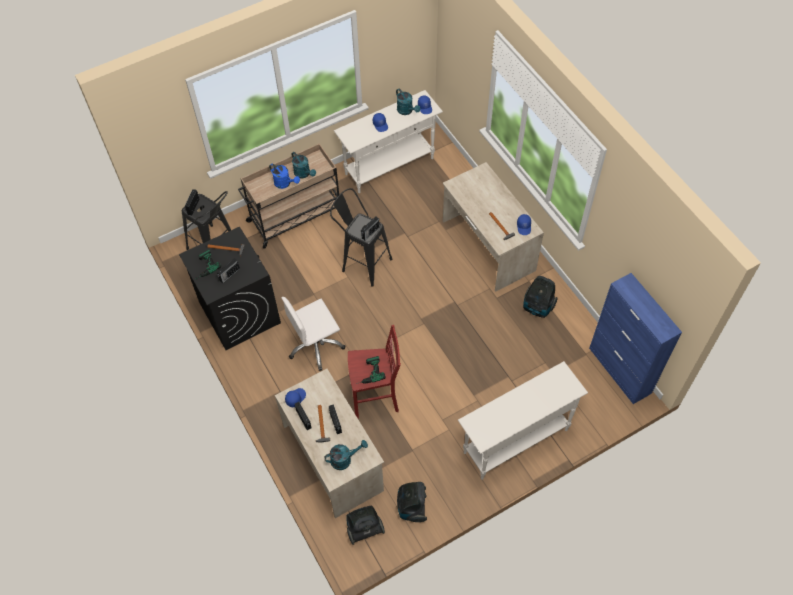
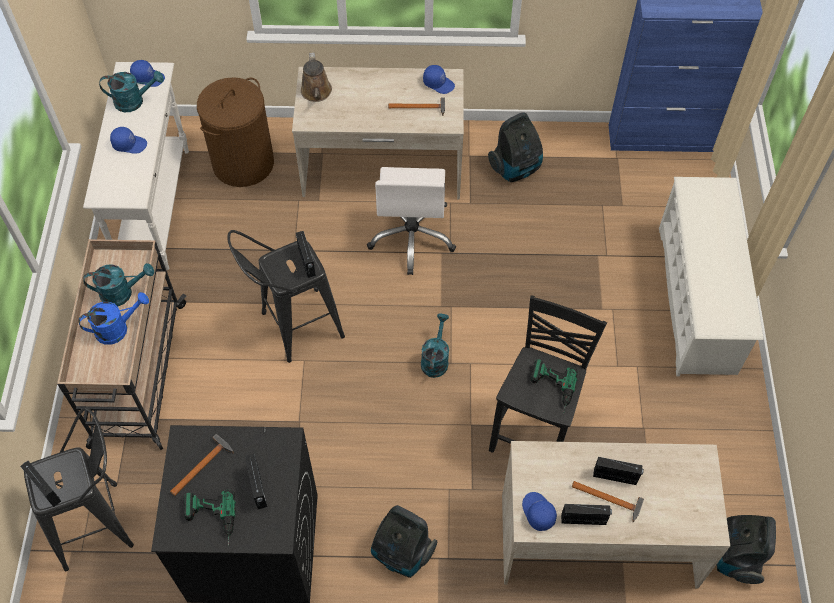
camera: 60 degrees left, 0 degrees up
white office chair [282,297,345,371] -> white office chair moved to [367,167,456,275]
turquoise watering can [324,440,368,470] -> turquoise watering can moved to [421,313,449,378]
red stool [348,325,401,419] -> black stool [489,296,607,453]
vacuum cleaner [397,482,427,522] -> vacuum cleaner moved to [371,505,437,578]
white console table [458,361,588,480] -> white shoe rack [659,177,763,376]
none -> brown laundry basket [197,77,274,187]
none -> brown watering can [301,52,332,102]

